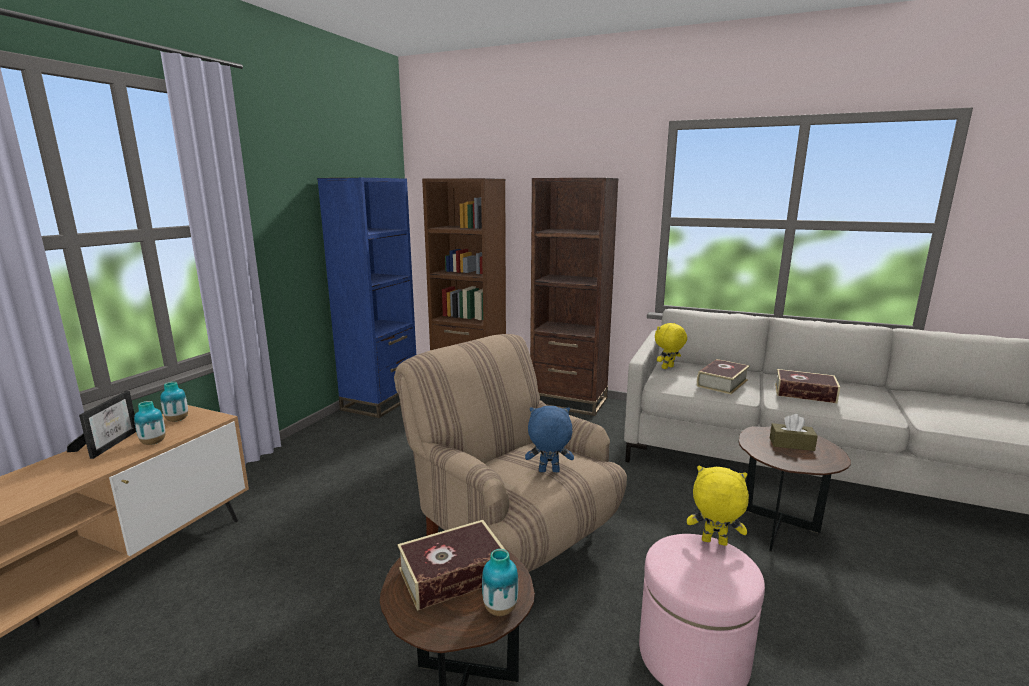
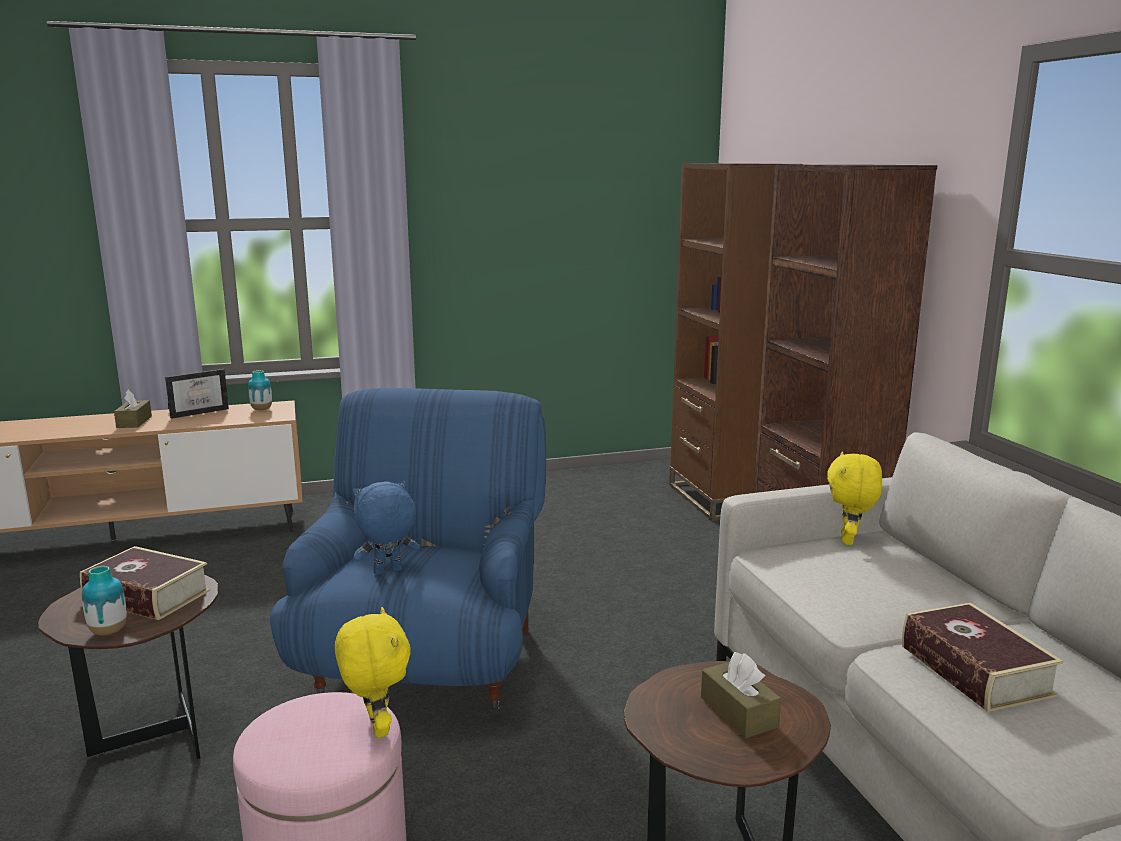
camera: 50 degrees right, 0 degrees up
vase [134,401,165,445] -> none
blue bookcase [317,178,416,418] -> none
beige armchair [394,334,627,572] -> blue armchair [270,388,546,709]
blue plush toy [525,406,574,472] -> blue plush toy turned 75 degrees counterclockwise [353,481,420,575]
yellow plush toy [655,323,687,369] -> yellow plush toy turned 90 degrees counterclockwise [827,451,882,545]
book [697,359,750,394] -> none
none -> brown tissue box [114,389,152,428]

